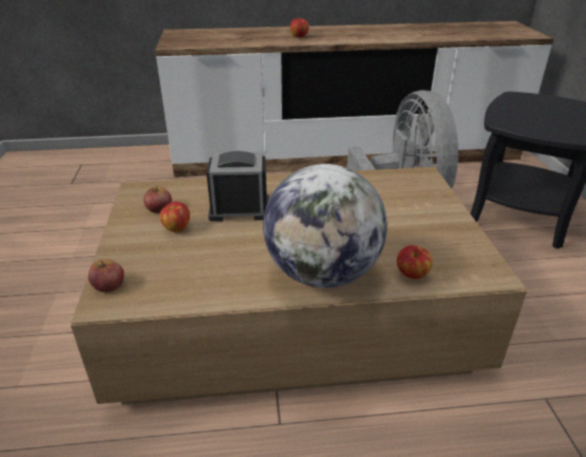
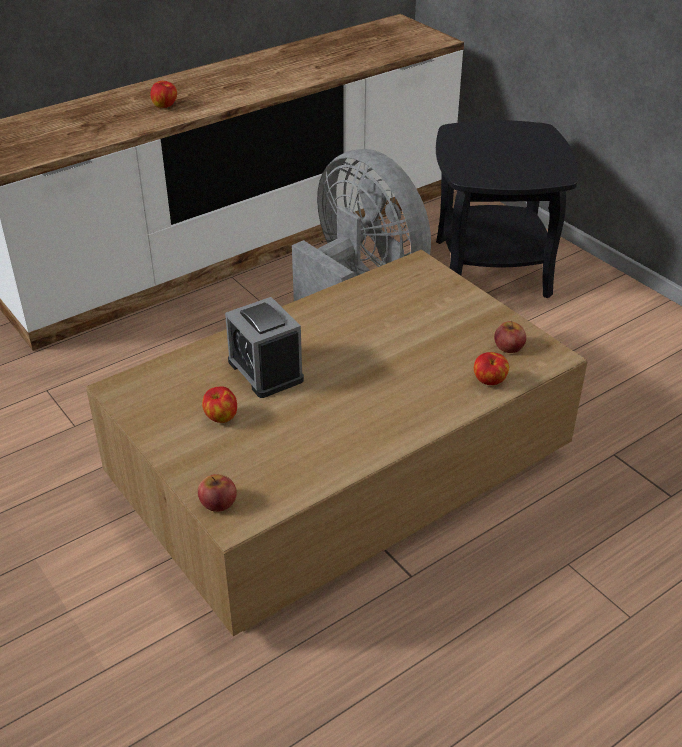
camera: 30 degrees left, 5 degrees up
apple [144,186,172,213] -> apple moved to [494,321,526,353]
alarm clock [206,151,269,221] -> alarm clock turned 90 degrees counterclockwise [225,297,304,398]
globe [263,164,387,288] -> none

